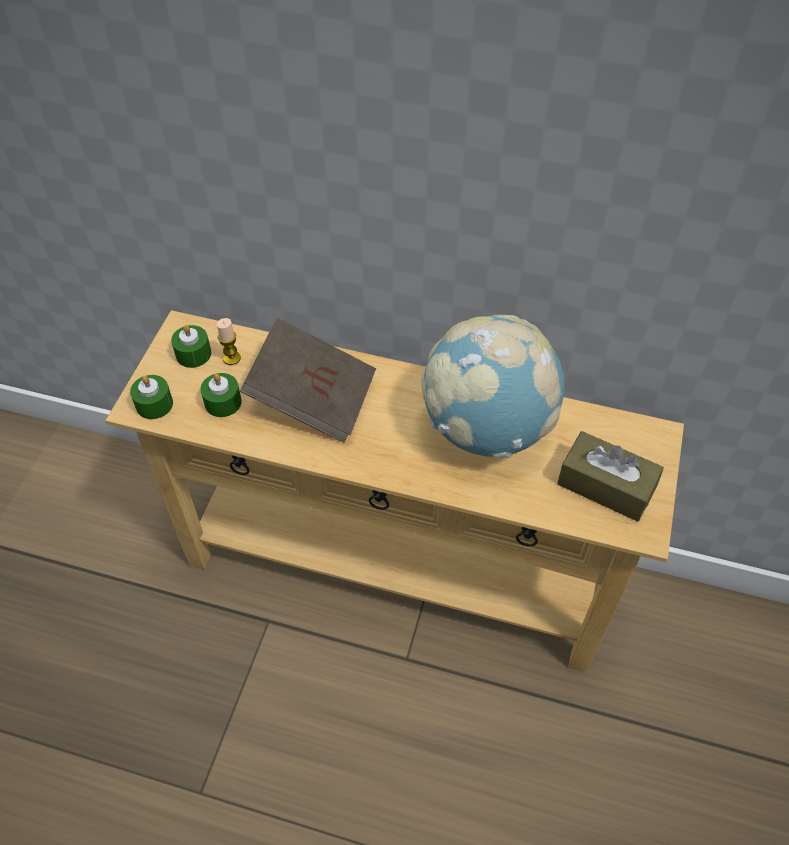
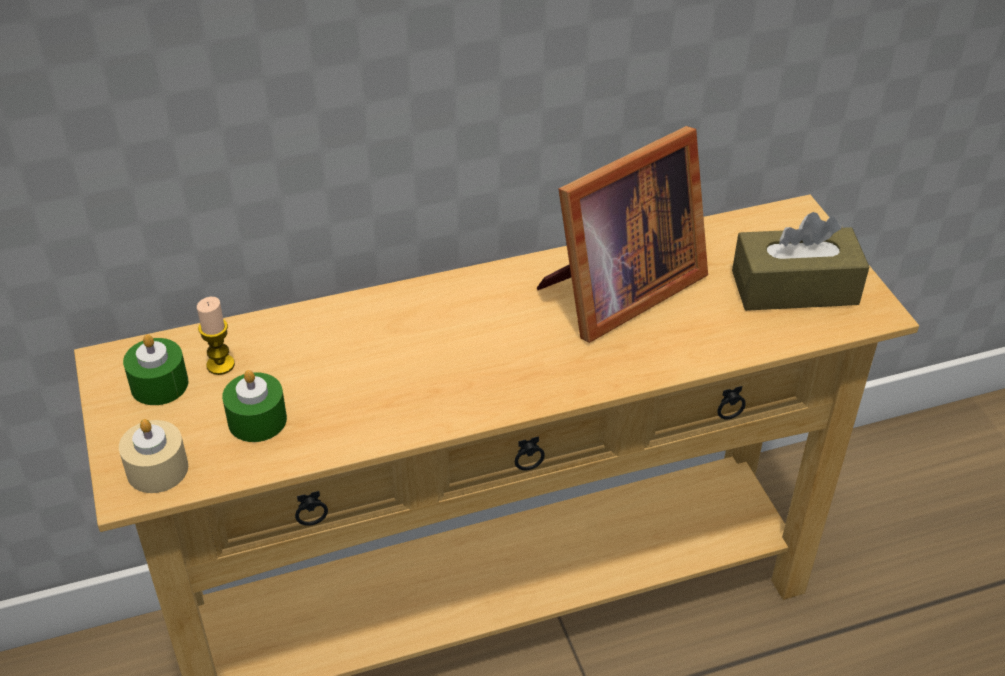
camera: 35 degrees left, 10 degrees down
green candle [130,375,173,419] -> beige candle [119,419,188,493]
brown book [240,318,376,443] -> none
globe [421,315,565,458] -> picture frame [537,126,708,343]

